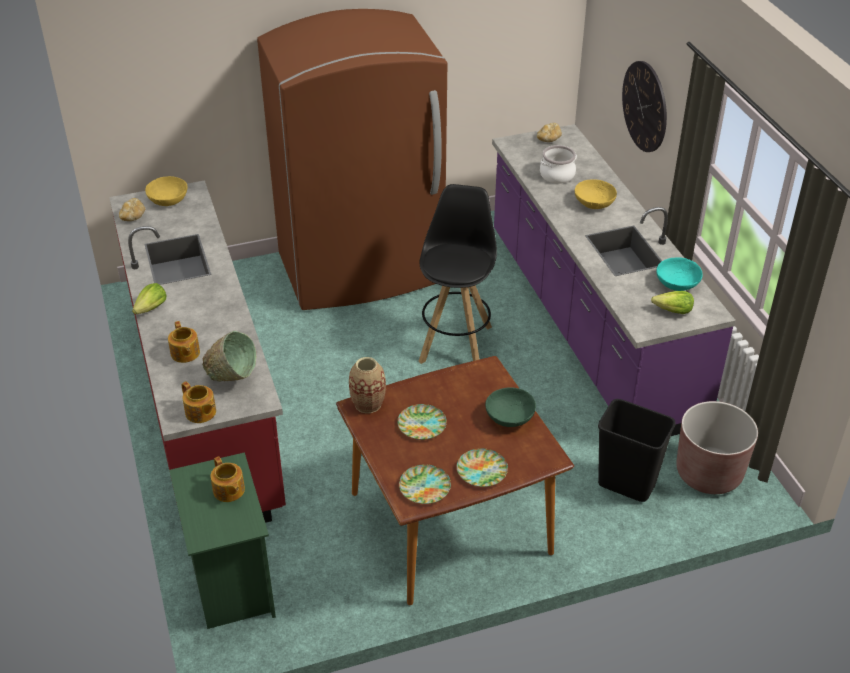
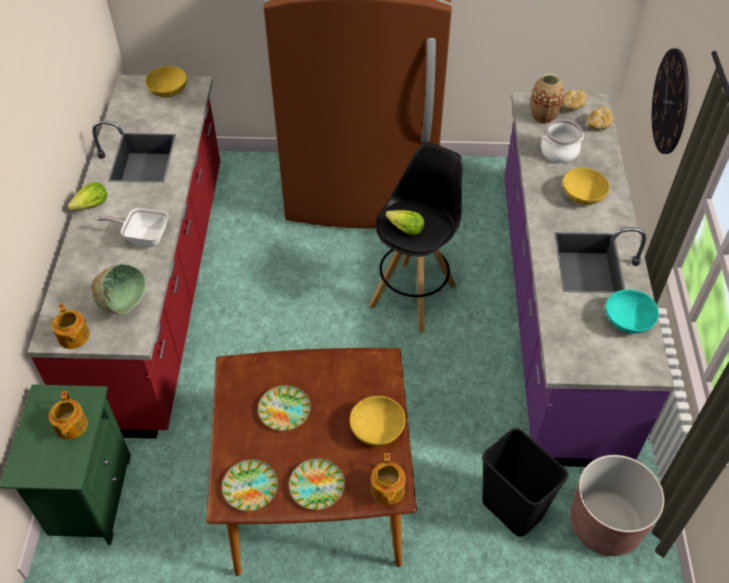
camera: 20 degrees right, 10 degrees up
bread [119,198,145,221] -> bread moved to [586,106,614,130]
teapot [168,321,200,363] -> teapot moved to [371,453,406,505]
vase [349,357,386,413] -> vase moved to [531,74,564,124]
green bowl [485,387,536,427] -> yellow bowl [350,396,405,446]
lettuce [651,291,694,314] -> lettuce moved to [385,210,424,235]
none -> frying pan [97,208,168,246]

